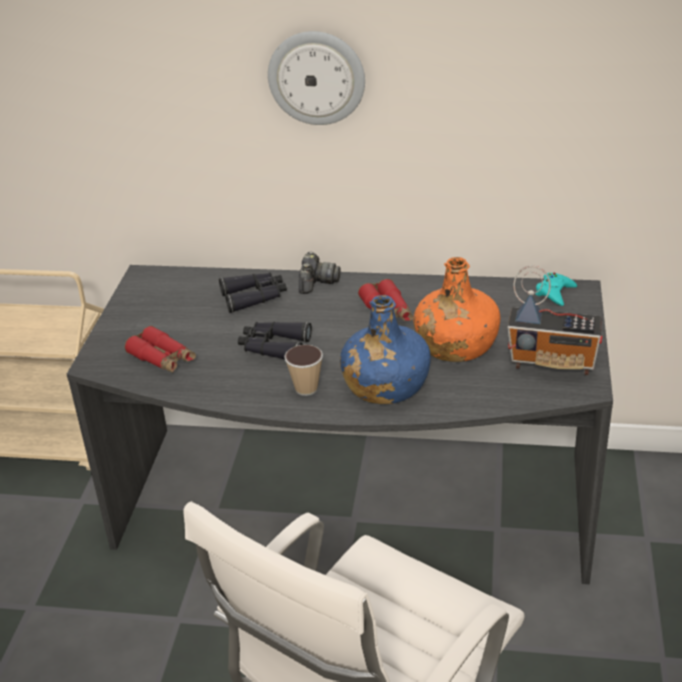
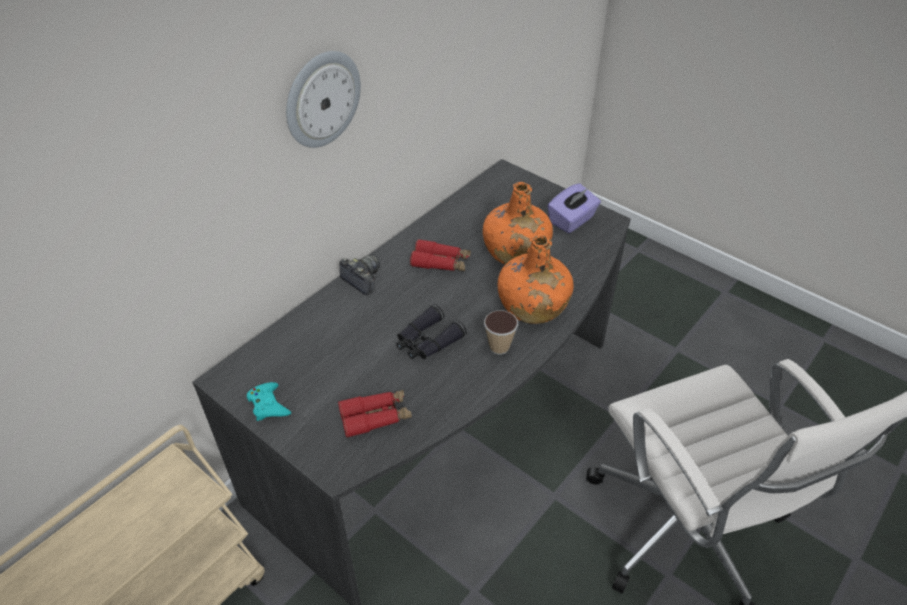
camera: 60 degrees left, 10 degrees up
black binoculars [219,272,287,313] -> none
blue bottle [340,295,431,404] -> orange bottle [498,235,573,324]
radio [507,266,602,375] -> purple tissue box [548,183,601,233]
turquoise game controller [536,273,577,306] -> turquoise game controller moved to [247,382,291,421]

